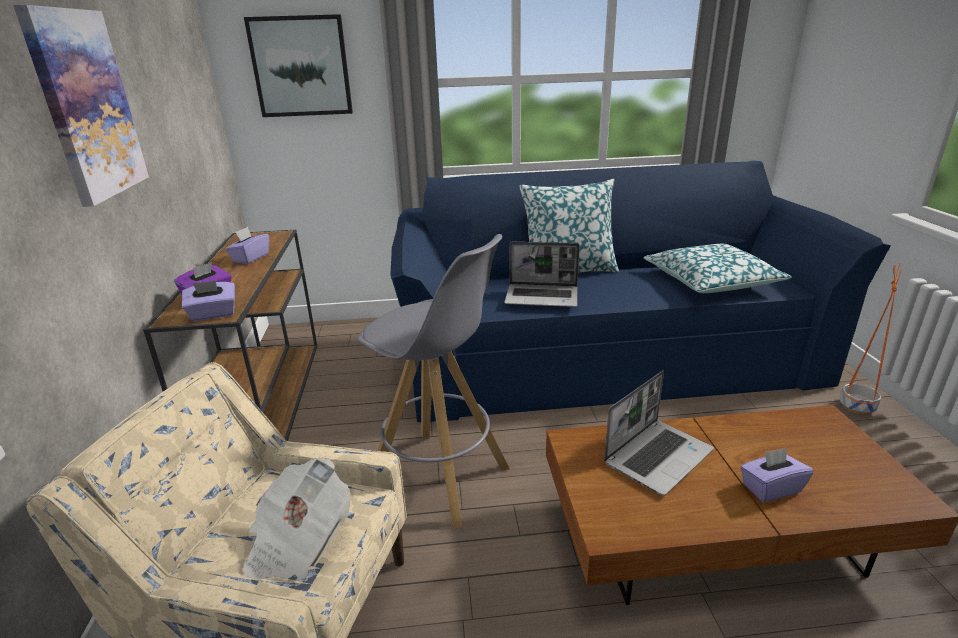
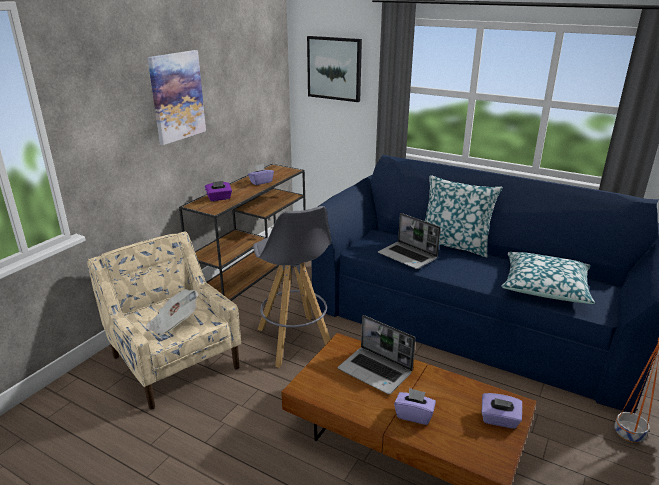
camera: 35 degrees right, 0 degrees up
purple tissue box [182,281,235,322] -> purple tissue box moved to [481,393,522,429]
laptop [604,371,714,496] -> laptop turned 45 degrees clockwise [338,315,415,394]

